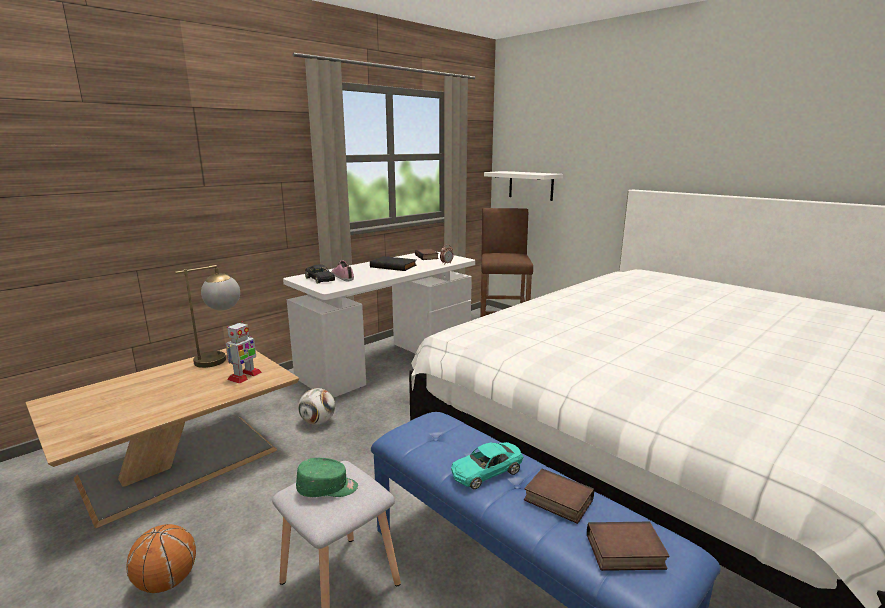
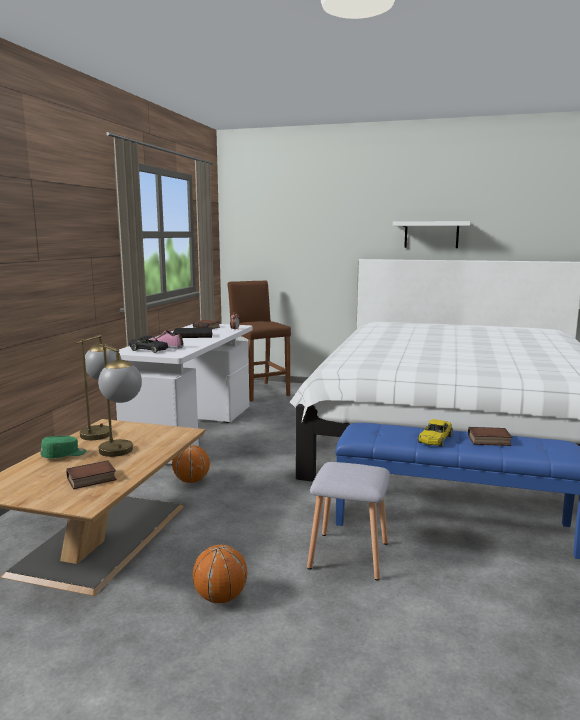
camera: 30 degrees left, 5 degrees down
toy robot [226,321,262,384] -> none
green cap [296,458,358,497] -> green cap moved to [41,436,86,458]
football [298,388,335,425] -> basketball [172,445,210,483]
turquoise toy car [451,442,523,489] -> yellow toy car [418,419,453,447]
white shelf [484,171,563,201] -> white shelf moved to [393,221,470,248]
book [587,521,670,571] -> book moved to [66,460,116,489]
none -> table lamp [98,344,142,457]

